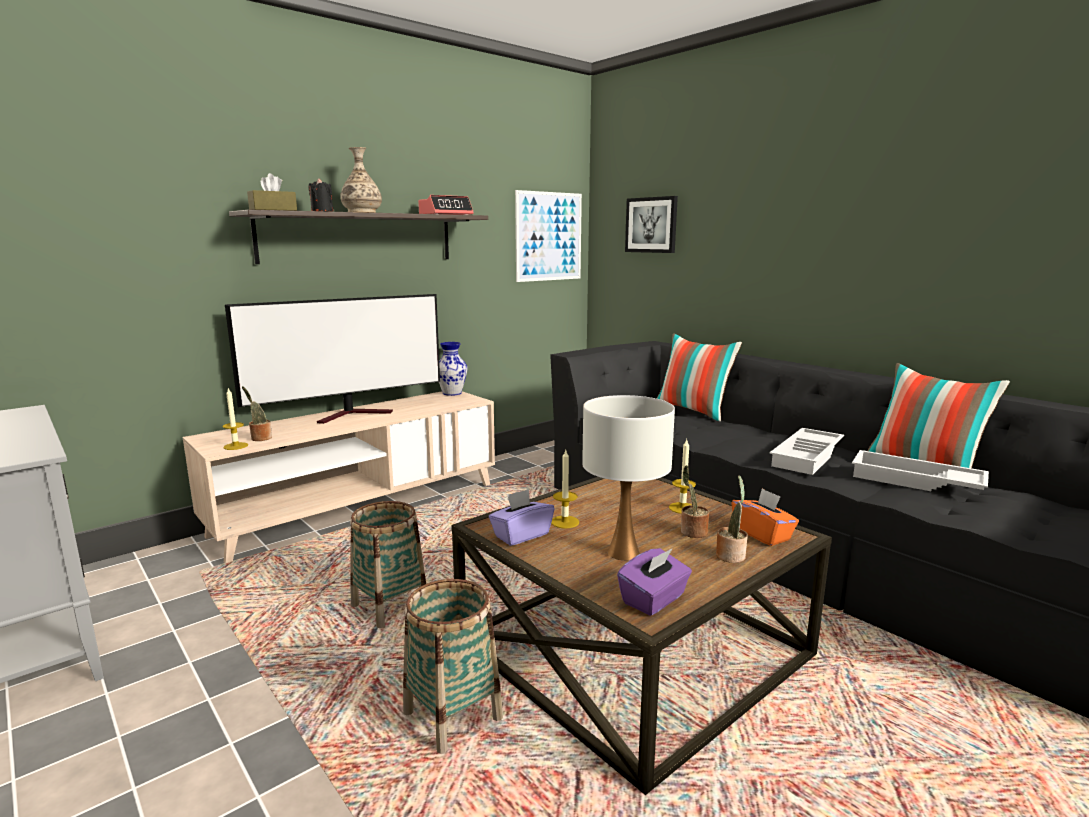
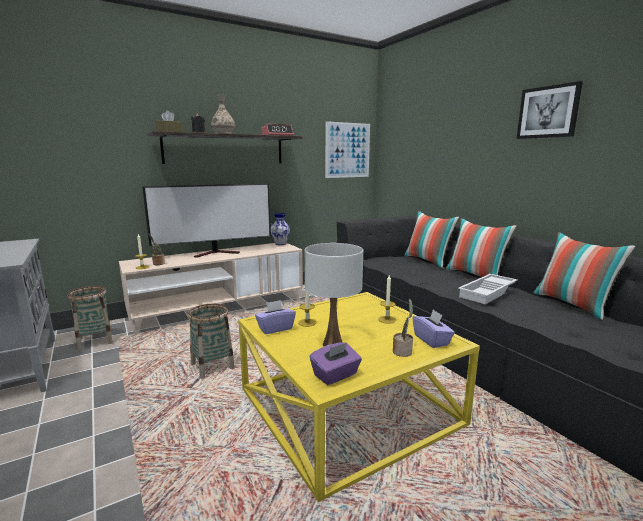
camera: 10 degrees right, 0 degrees up
basket [403,579,503,754] -> basket moved to [67,286,113,351]
brown coffee table [451,477,832,795] -> yellow coffee table [238,292,480,502]
picture [625,196,678,253] -> picture moved to [517,81,583,139]
potted plant [681,465,709,538] -> none
orange tissue box [731,488,799,546] -> purple tissue box [413,309,455,348]
white tray [852,450,989,491] -> none
none -> pillow [446,218,516,277]

